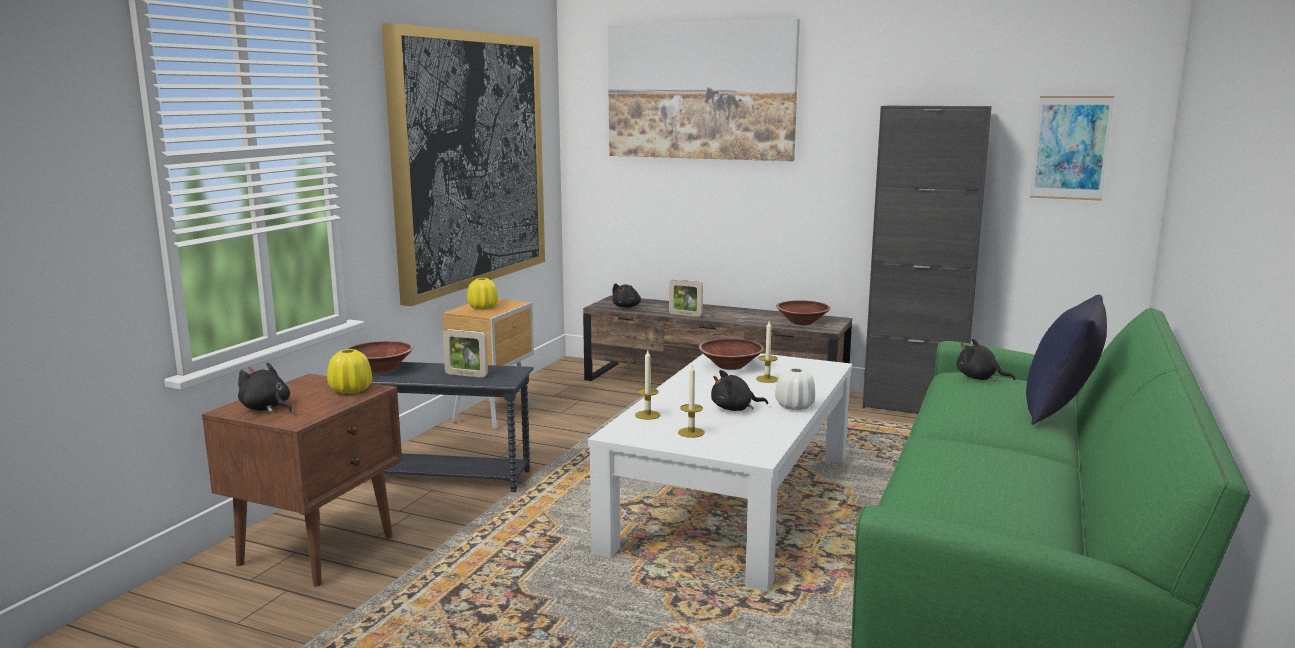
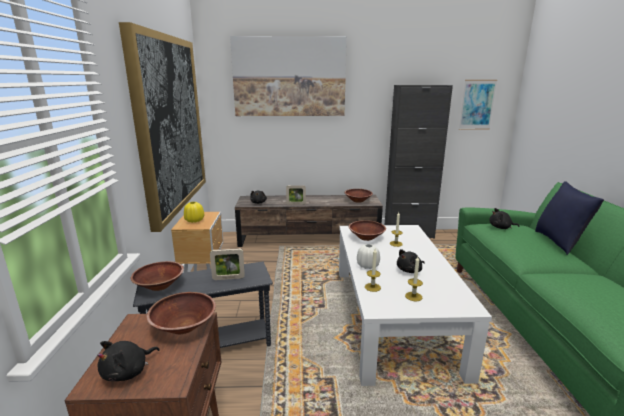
camera: 25 degrees left, 5 degrees up
black plush toy [238,362,292,412] -> black plush toy turned 60 degrees counterclockwise [97,341,160,381]
yellow vase [327,349,372,394] -> brown bowl [147,292,216,334]
white vase [775,368,815,410] -> white vase moved to [357,244,380,269]

